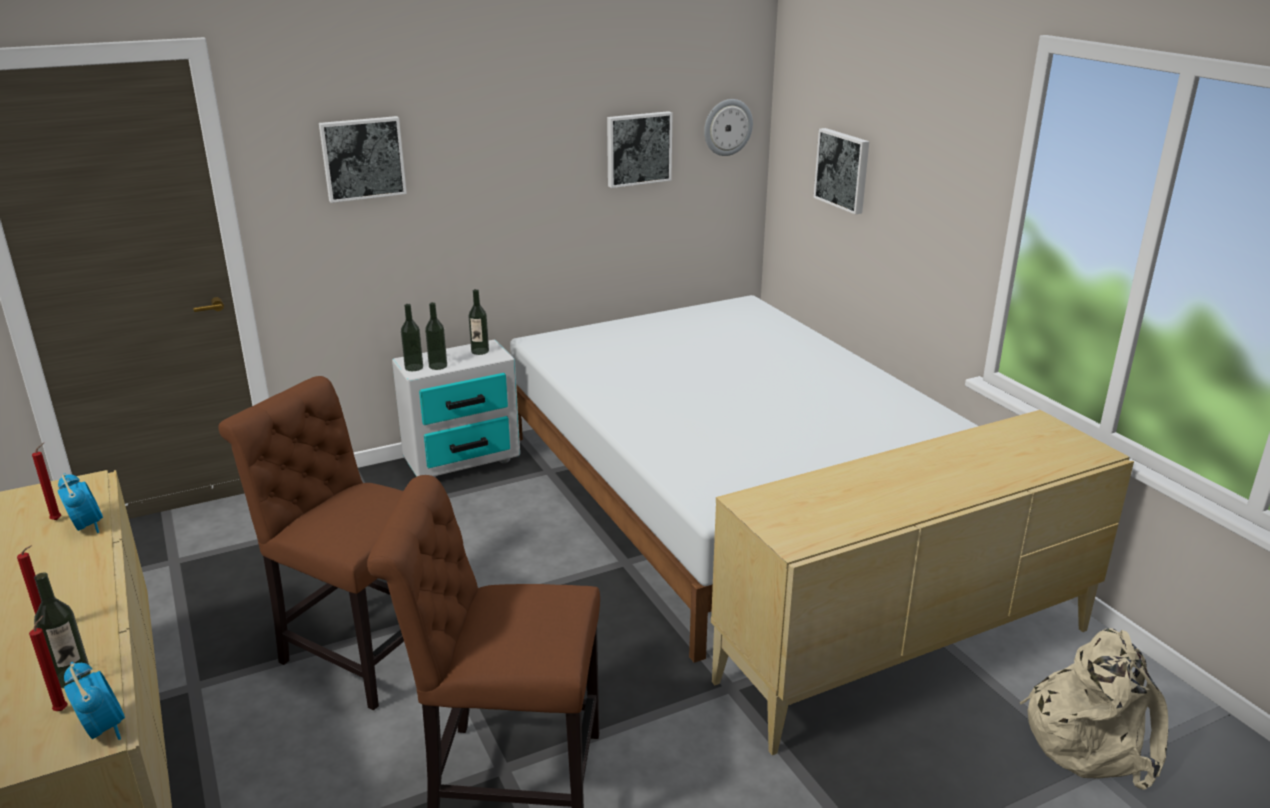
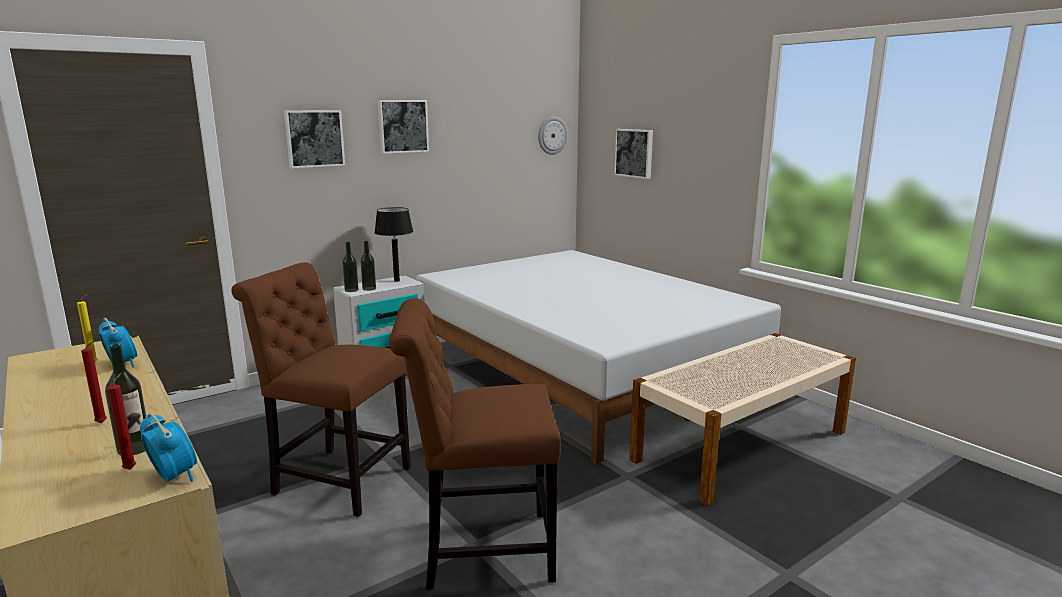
camera: 10 degrees left, 10 degrees down
red candle [32,443,61,520] -> yellow candle [77,294,98,362]
bottle [469,289,489,355] -> black table lamp [374,207,413,282]
picture [607,111,672,188] -> picture moved to [377,100,429,154]
beige dresser [711,410,1134,755] -> beige bench [629,333,856,506]
beige backpack [1020,629,1168,790] -> none

